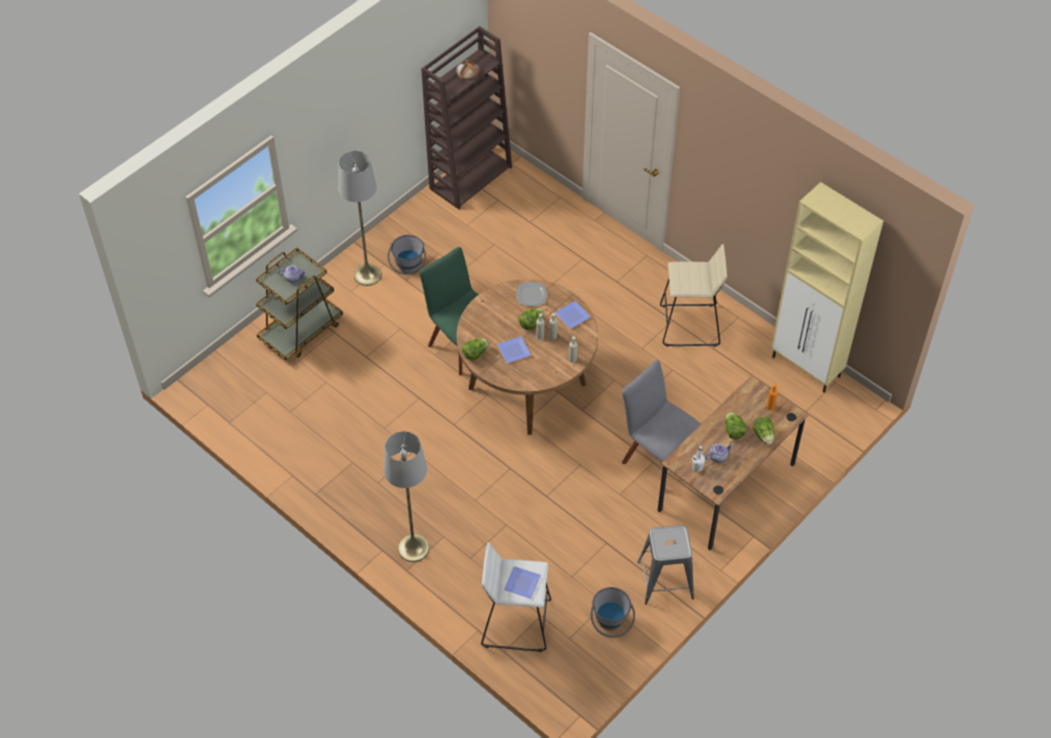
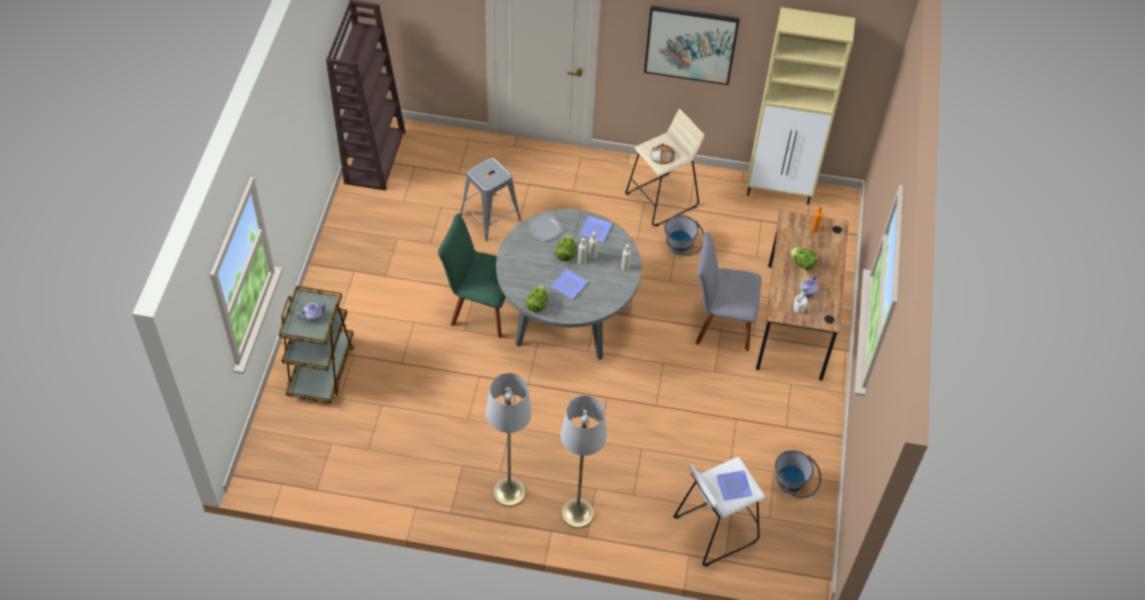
camera: 35 degrees left, 0 degrees up
grey floor lamp [338,151,382,286] -> grey floor lamp moved to [486,373,532,507]
grey bucket [388,235,426,274] -> grey bucket moved to [664,215,704,256]
bread [456,60,480,80] -> bread moved to [650,143,675,164]
brown dining table [456,279,598,435] -> grey dining table [496,209,641,360]
grey stool [637,525,694,604] -> grey stool moved to [460,157,521,241]
lettuce [753,417,774,445] -> none
none -> picture [644,5,740,85]

